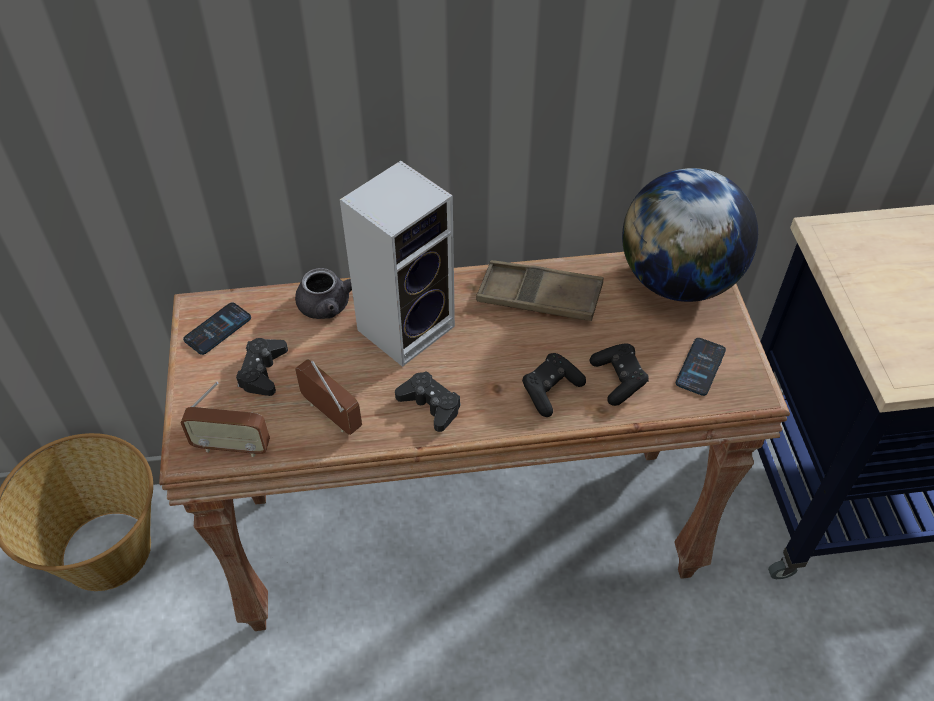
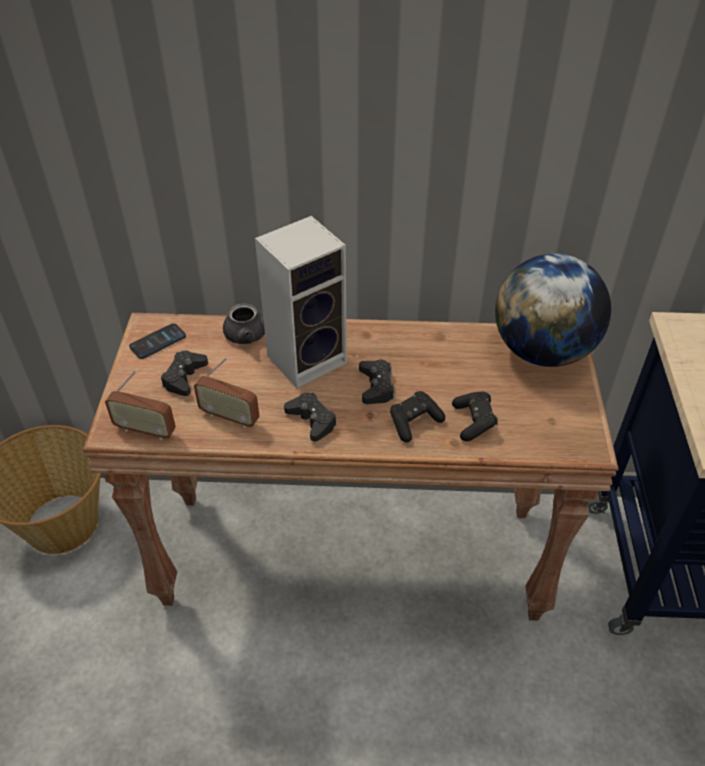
camera: 10 degrees right, 5 degrees down
radio [295,359,362,435] -> radio turned 150 degrees clockwise [194,358,260,429]
brown tray [476,260,603,321] -> none
phone [676,338,726,396] -> none
none -> black game controller [359,360,395,404]

